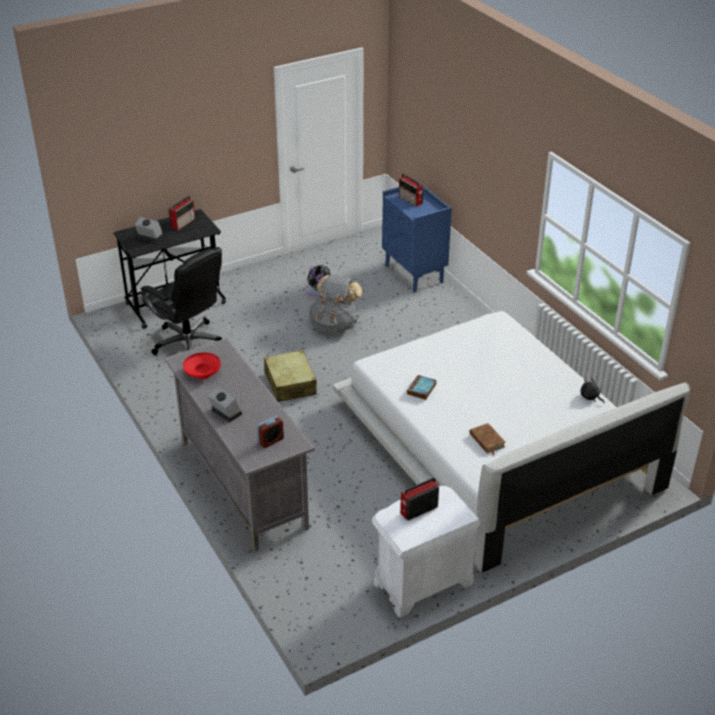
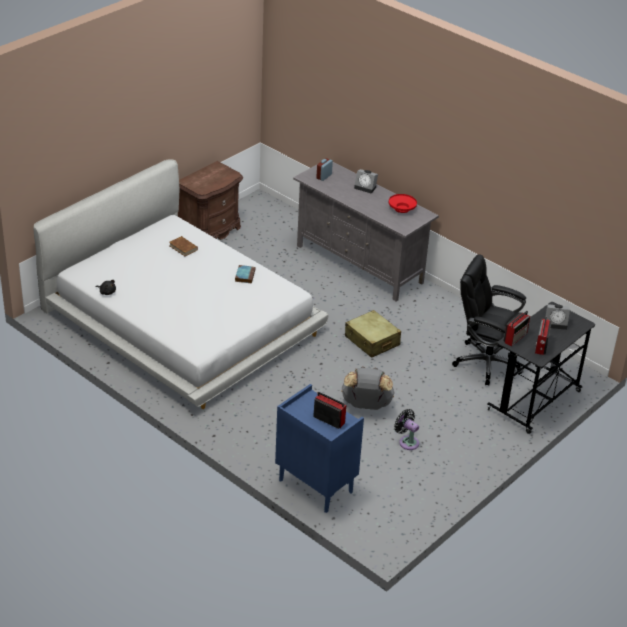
camera: 160 degrees right, 0 degrees up
white nightstand [372,486,481,618] -> brown nightstand [178,161,243,240]
radio [400,477,439,521] -> radio moved to [504,311,530,346]

